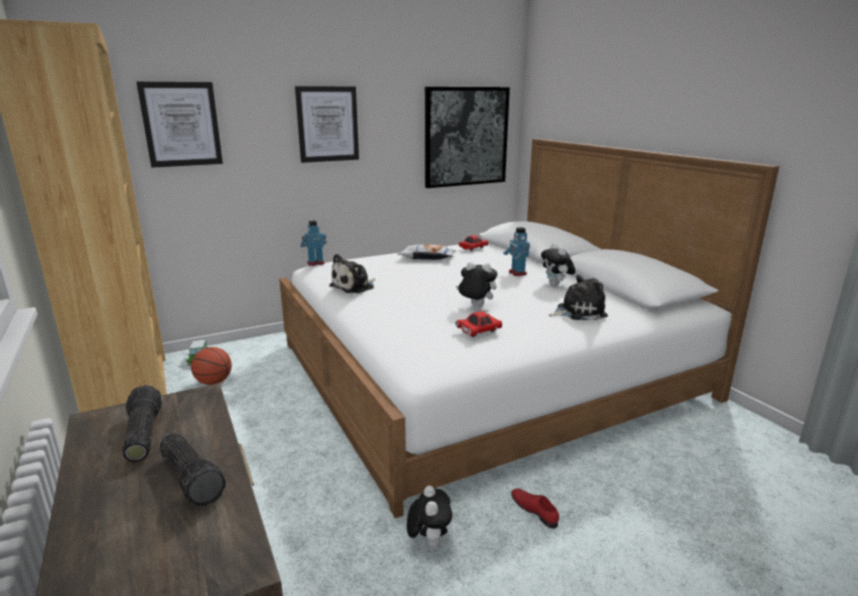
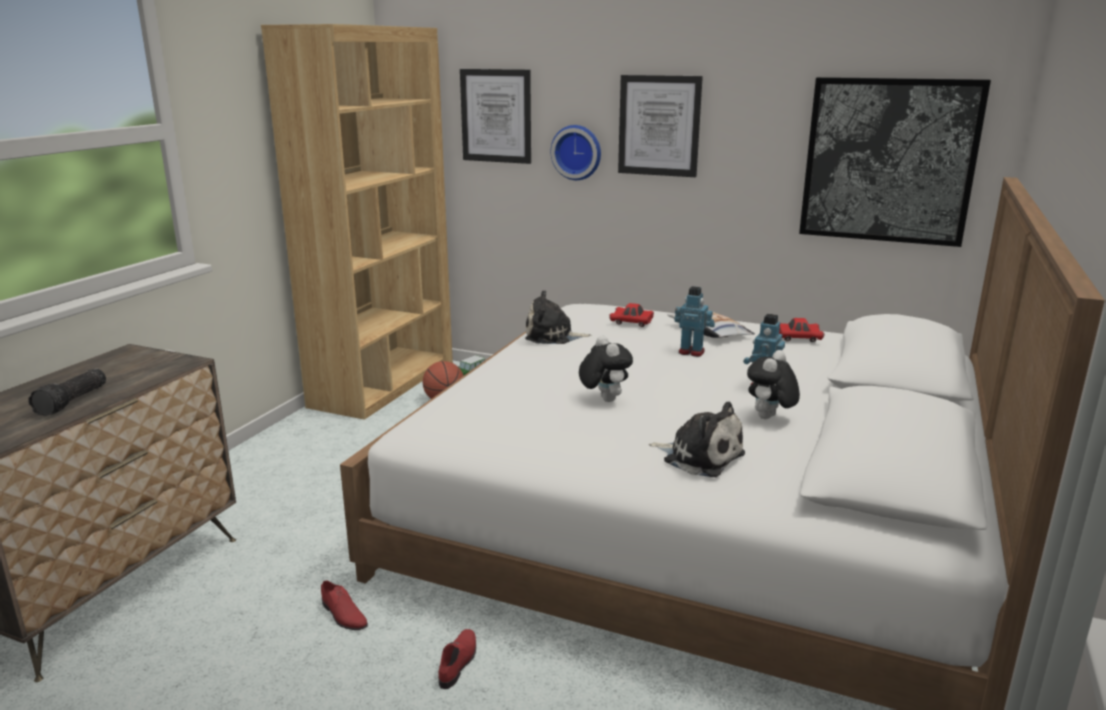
camera: 50 degrees right, 0 degrees up
flashlight [122,385,162,462] -> none
toy robot [301,220,327,266] -> toy robot moved to [675,286,715,357]
plush toy [407,485,452,549] -> red shoe [321,581,368,630]
red toy car [455,311,502,337] -> red toy car moved to [609,303,654,327]
none -> wall clock [551,125,601,180]

